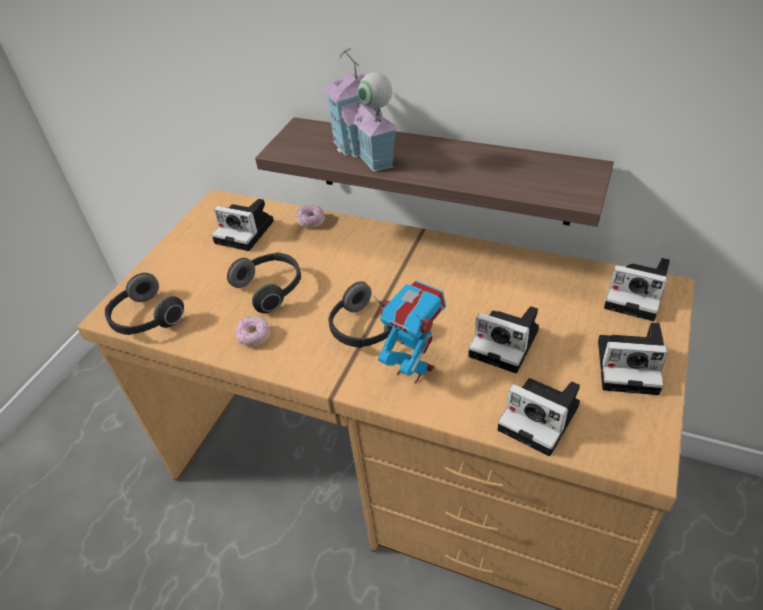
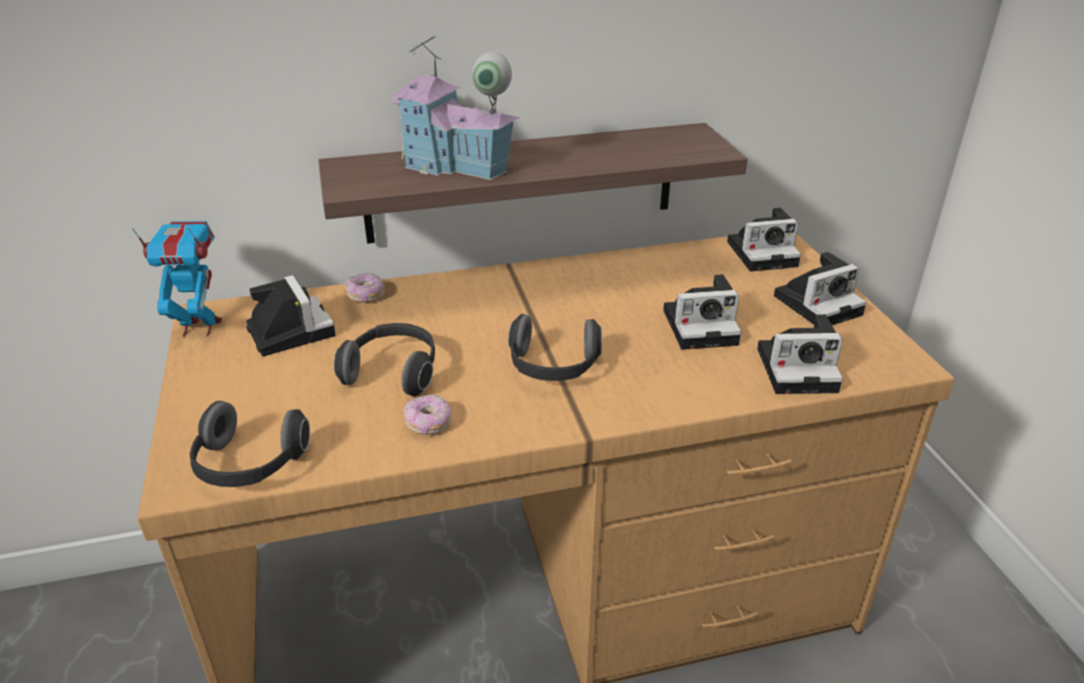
camera: 40 degrees left, 10 degrees down
camera [212,199,274,251] -> camera turned 105 degrees counterclockwise [246,275,335,356]
toy robot [373,280,446,384] -> toy robot moved to [132,221,222,337]

